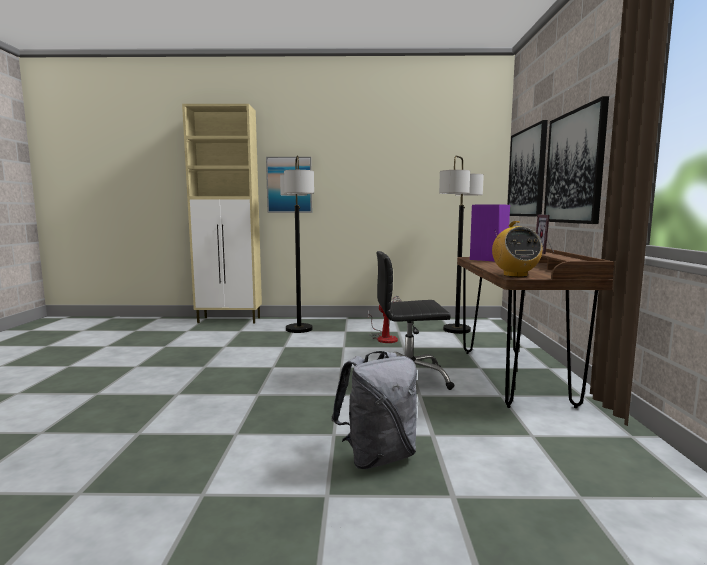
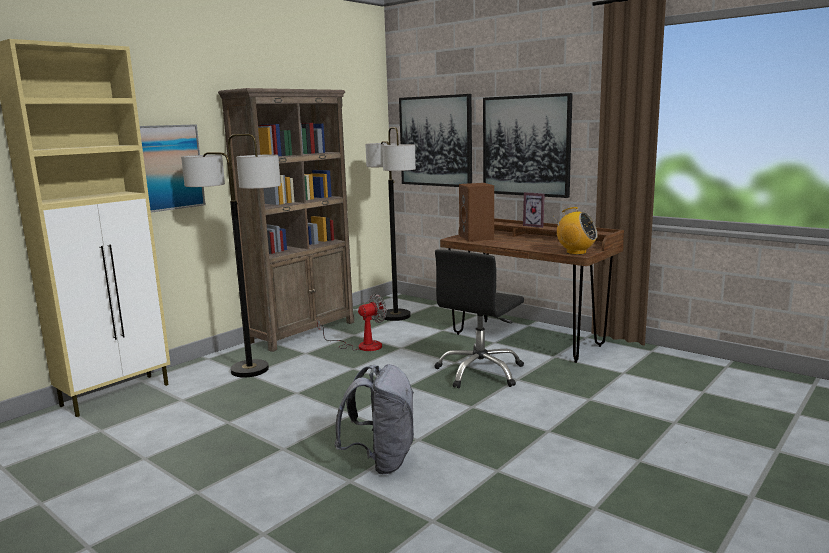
camera: 50 degrees left, 5 degrees up
grey backpack [331,351,417,469] -> grey backpack moved to [334,364,414,475]
purple speaker [470,204,510,262] -> brown speaker [459,183,494,242]
none -> brown bookcase [218,88,354,352]

